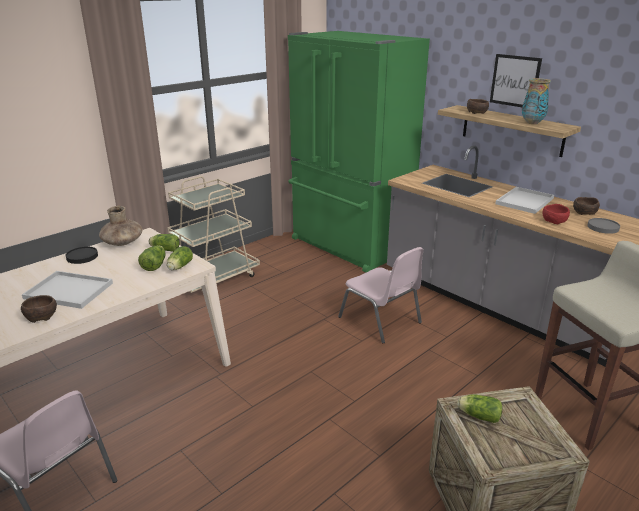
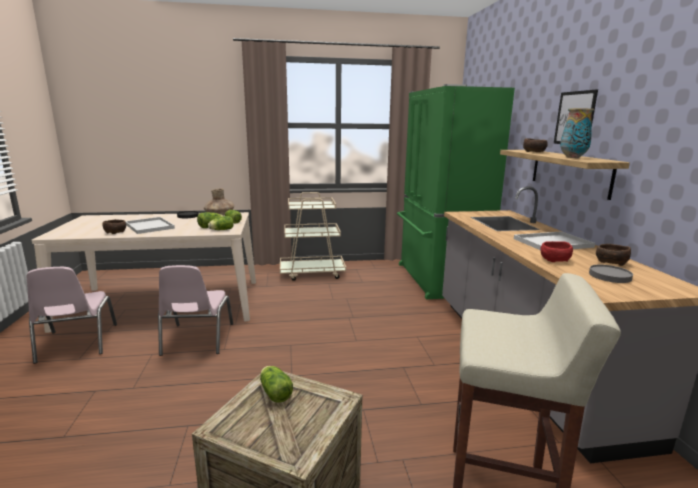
camera: 35 degrees right, 10 degrees down
pink chair [338,247,424,343] -> pink chair moved to [158,265,233,356]

